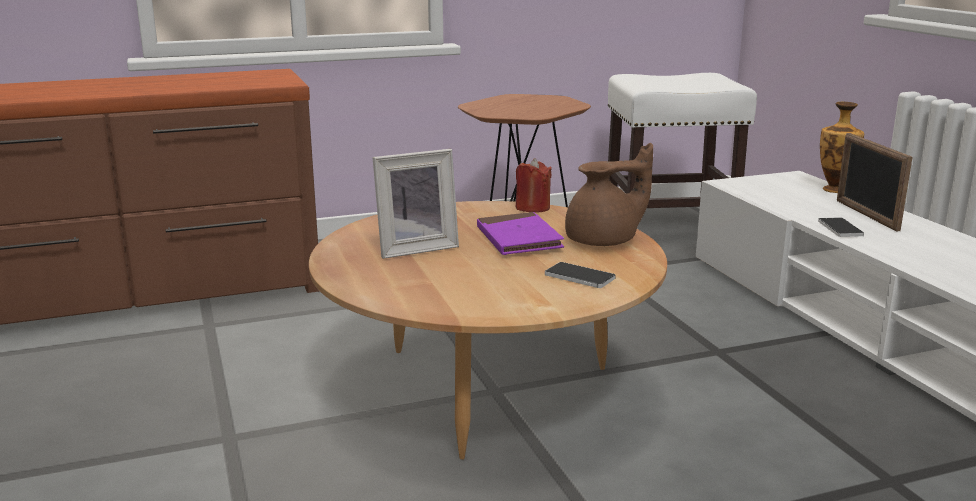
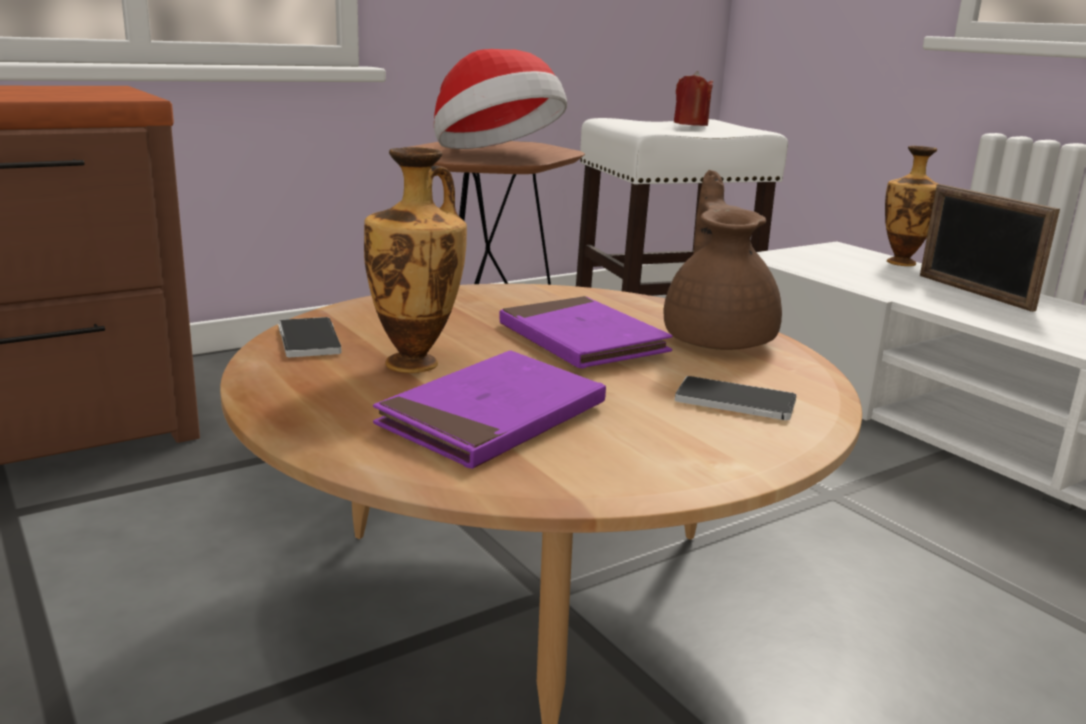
camera: 15 degrees left, 0 degrees up
picture frame [372,149,459,259] -> vase [364,147,467,373]
red candle [515,158,552,212] -> red candle moved to [674,71,713,126]
brown teapot [565,143,653,246] -> brown teapot turned 60 degrees counterclockwise [664,170,782,350]
phone [818,217,864,237] -> phone moved to [278,317,341,358]
none -> purple book [373,351,606,469]
none -> hat [433,49,567,149]

